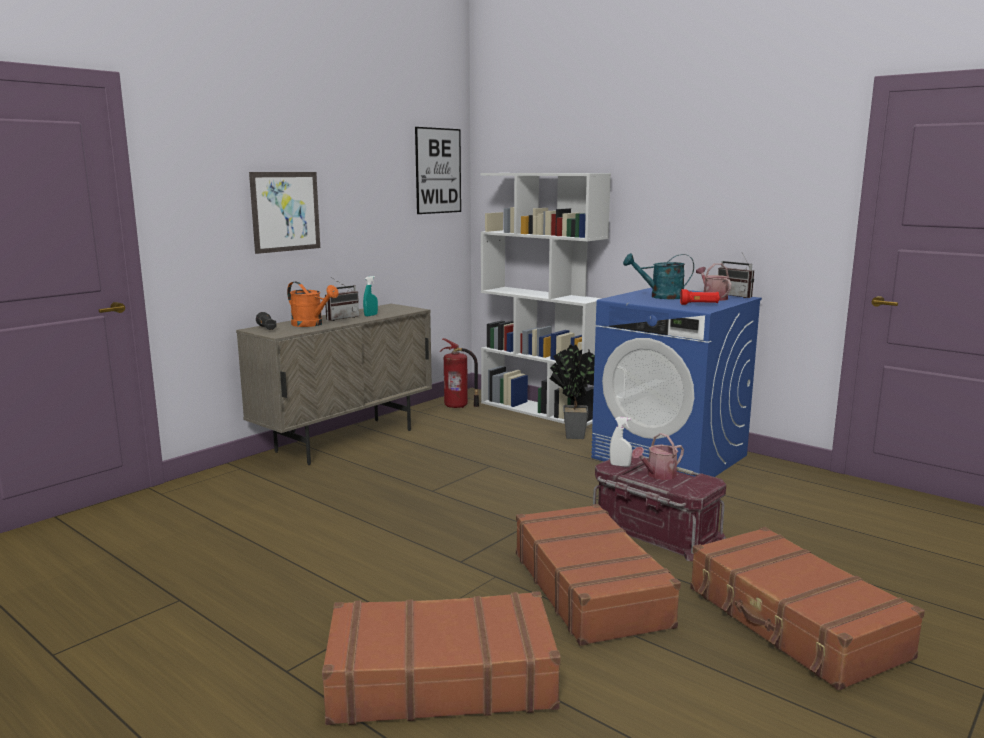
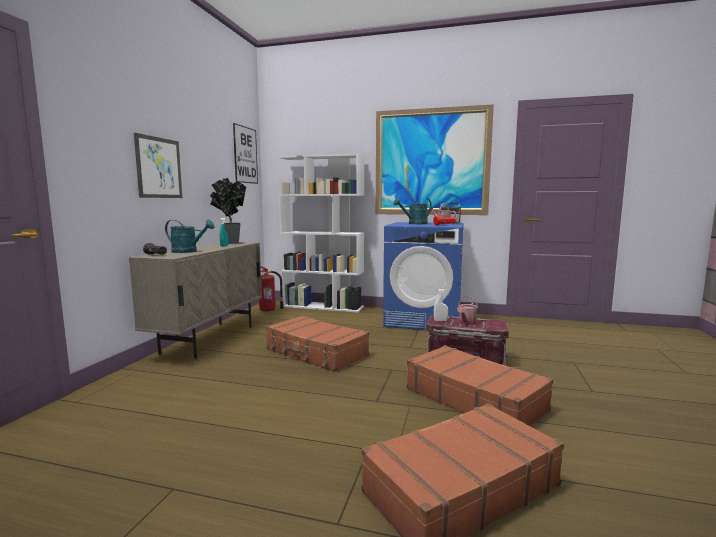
camera: 25 degrees left, 5 degrees down
orange watering can [287,282,339,327] -> turquoise watering can [165,220,215,253]
radio [325,277,359,321] -> none
potted plant [550,344,595,439] -> potted plant moved to [210,178,246,244]
brown suitcase [690,527,925,691] -> brown suitcase moved to [266,316,369,372]
none -> picture [375,104,494,215]

